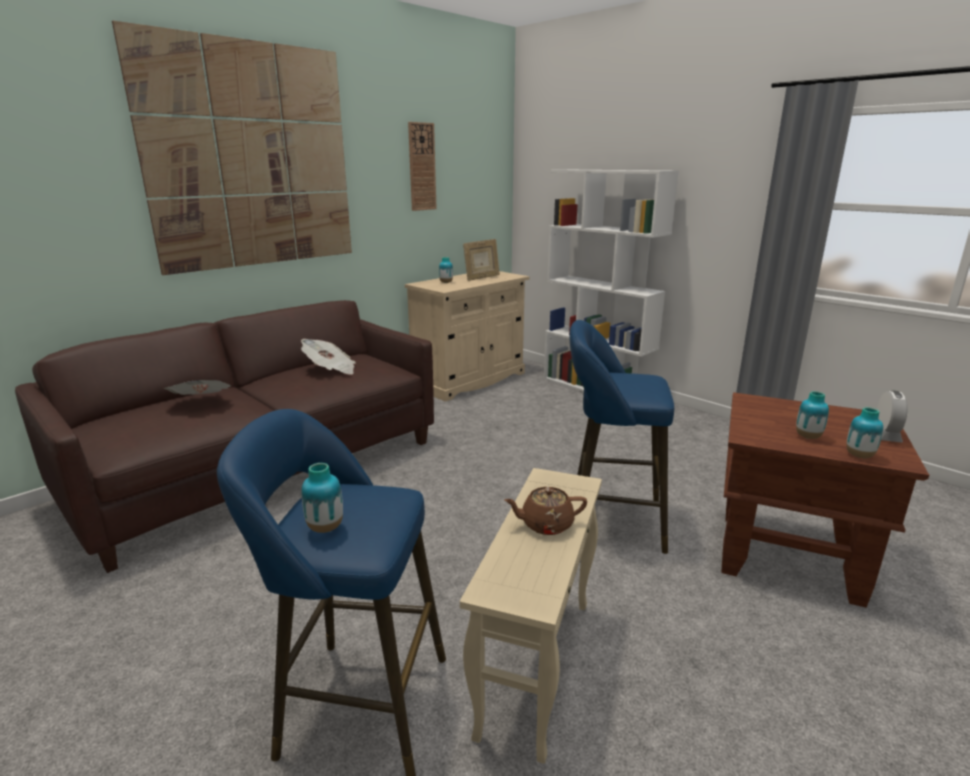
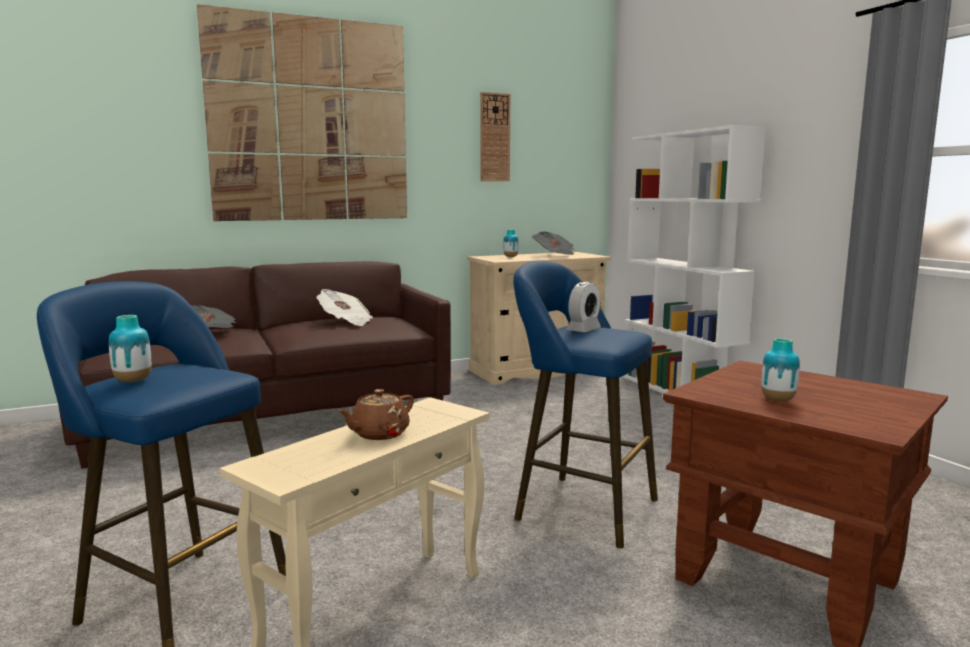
camera: 20 degrees right, 10 degrees down
picture frame [463,239,500,281] -> newspaper [532,232,575,255]
brown teapot [504,487,587,535] -> brown teapot turned 60 degrees counterclockwise [338,389,414,440]
vase [846,407,883,458] -> none
alarm clock [877,391,908,443] -> alarm clock moved to [566,282,601,332]

